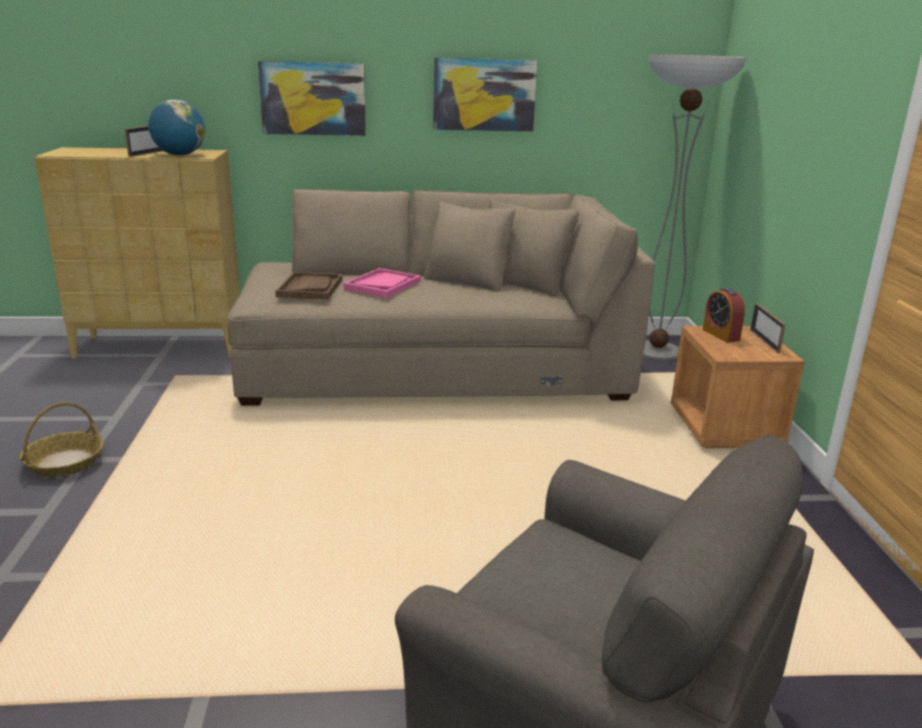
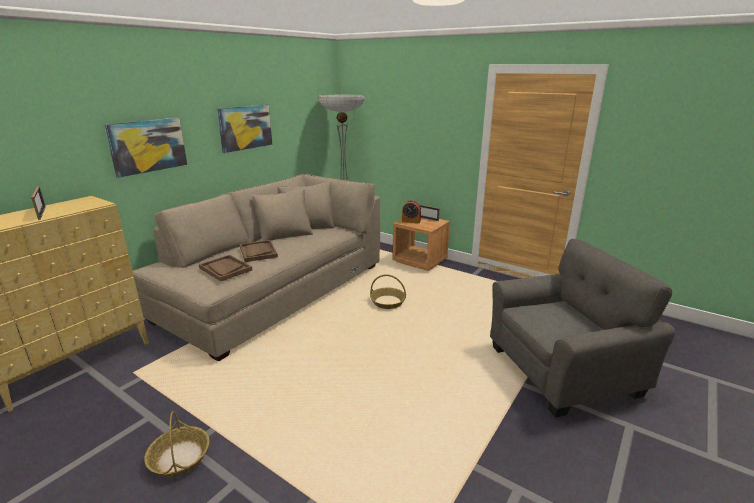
camera: 50 degrees left, 0 degrees up
globe [148,100,205,155] -> none
pink tray [343,268,421,298] -> brown tray [240,240,278,262]
none -> basket [370,274,406,309]

